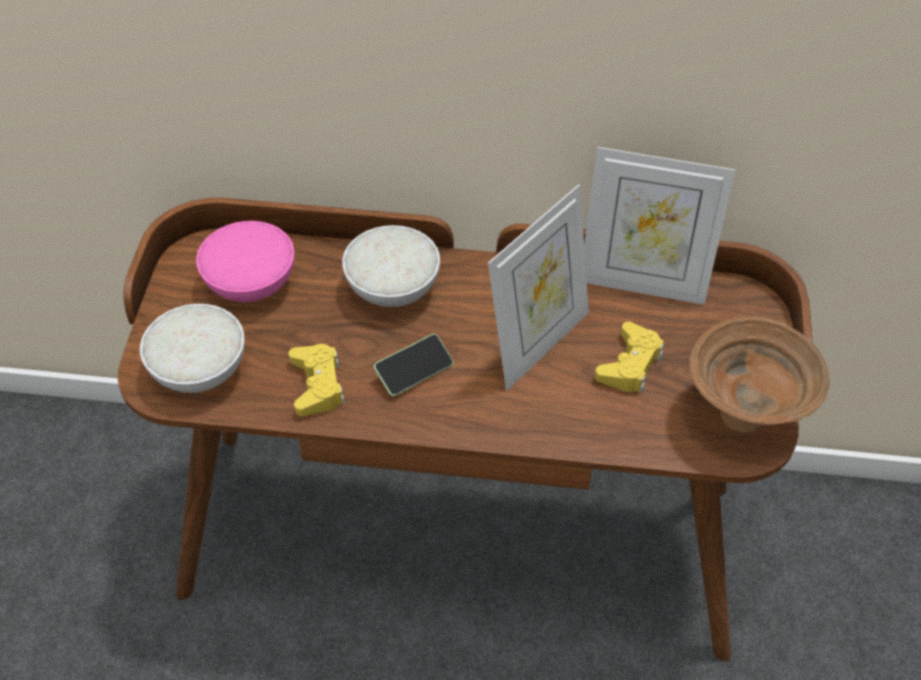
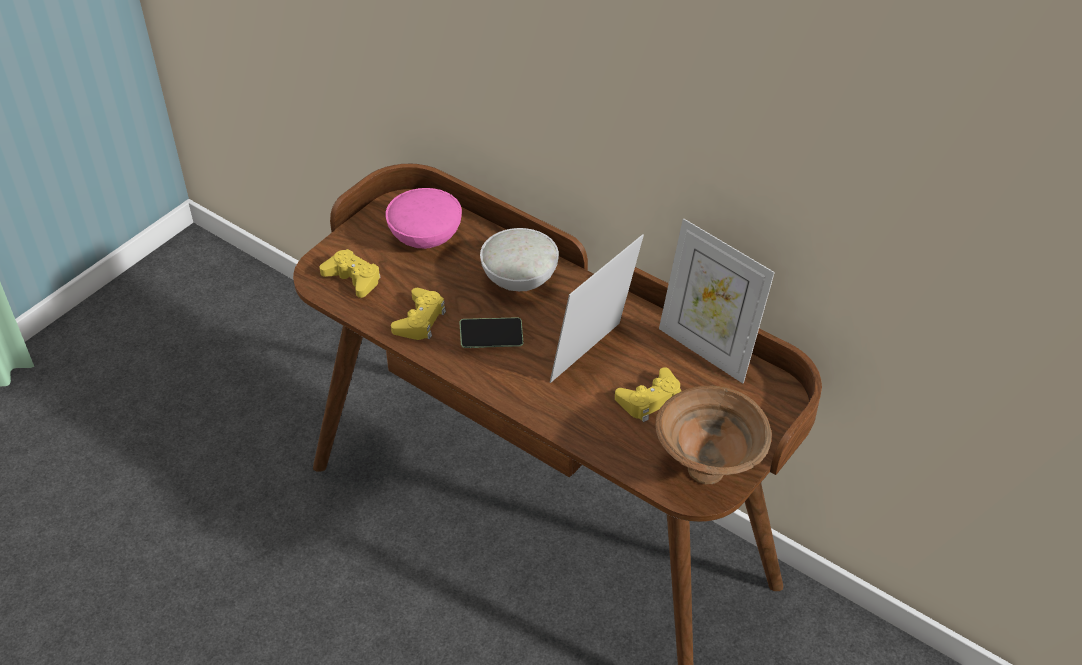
camera: 30 degrees right, 5 degrees down
white bowl [140,304,245,393] -> yellow game controller [319,249,381,298]
picture frame [488,184,589,391] -> picture frame turned 150 degrees clockwise [550,234,644,383]

